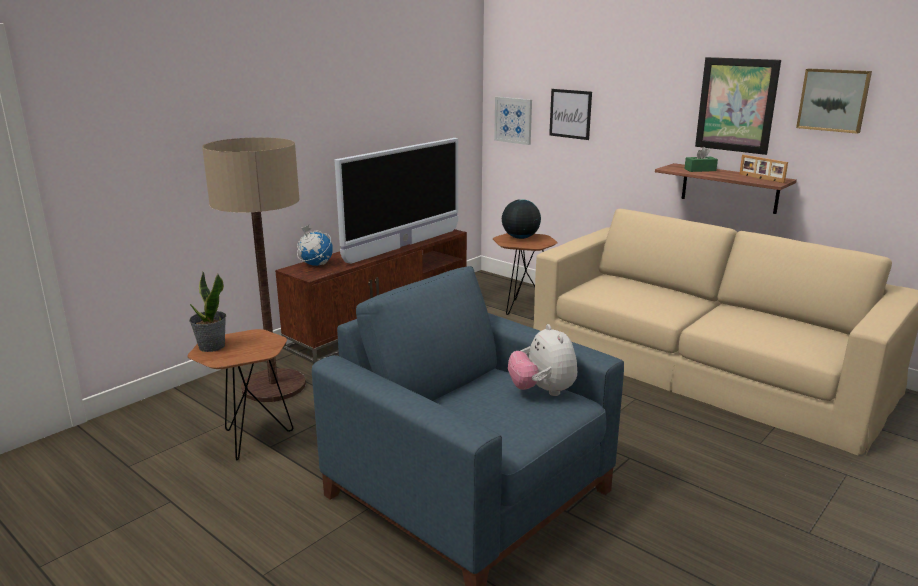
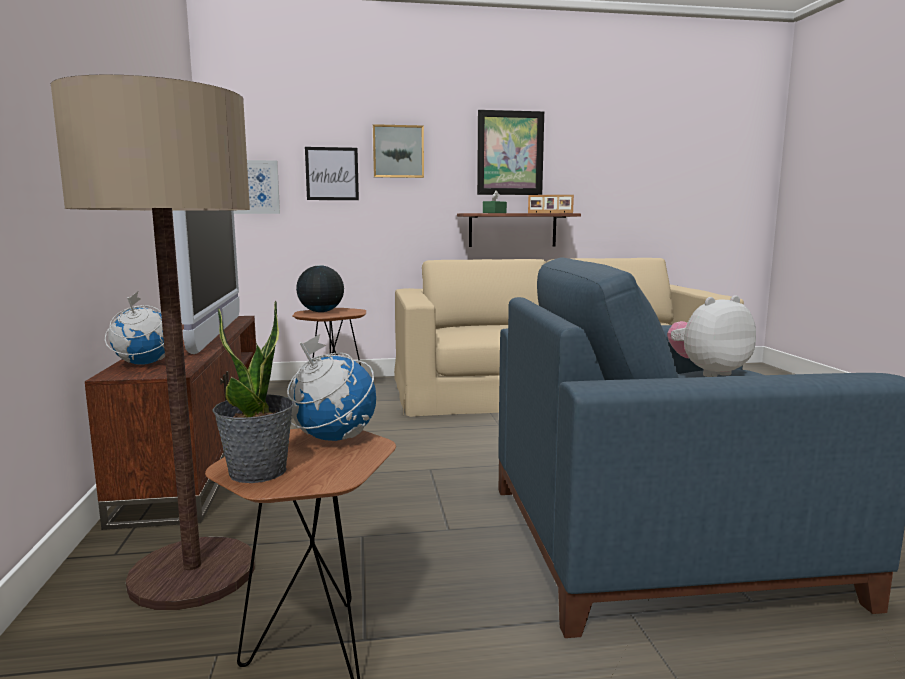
camera: 50 degrees left, 10 degrees down
plush toy [508,324,577,396] -> plush toy turned 135 degrees clockwise [667,295,756,377]
picture [796,68,872,134] -> picture moved to [373,124,424,178]
none -> globe [287,334,376,441]

